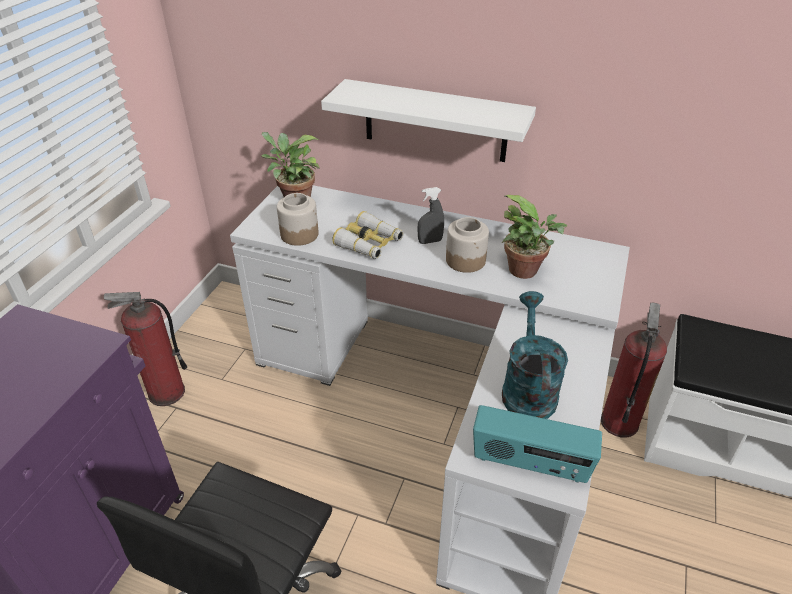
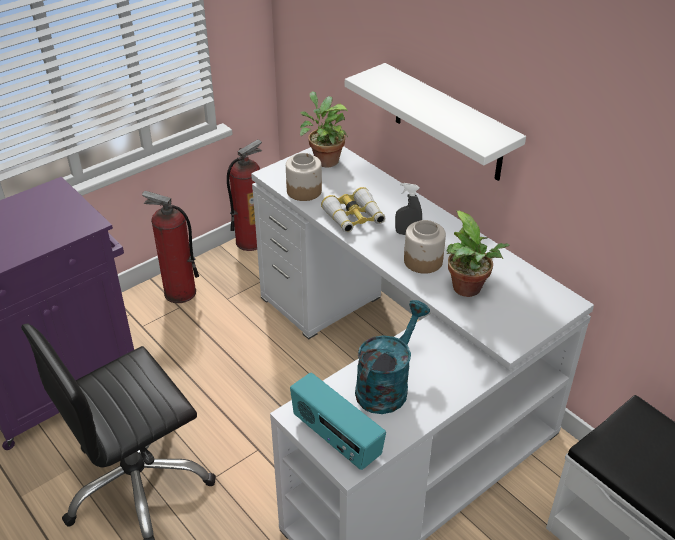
camera: 30 degrees right, 0 degrees up
fire extinguisher [601,303,667,438] -> fire extinguisher moved to [227,139,262,251]

